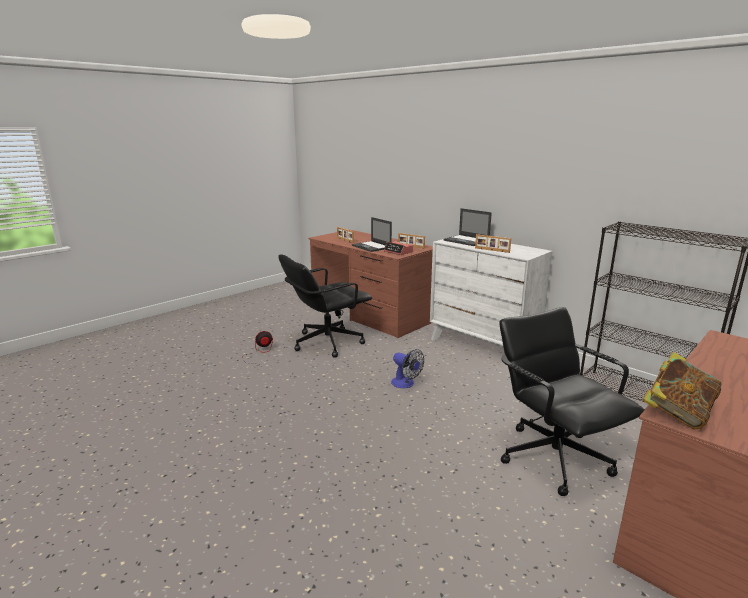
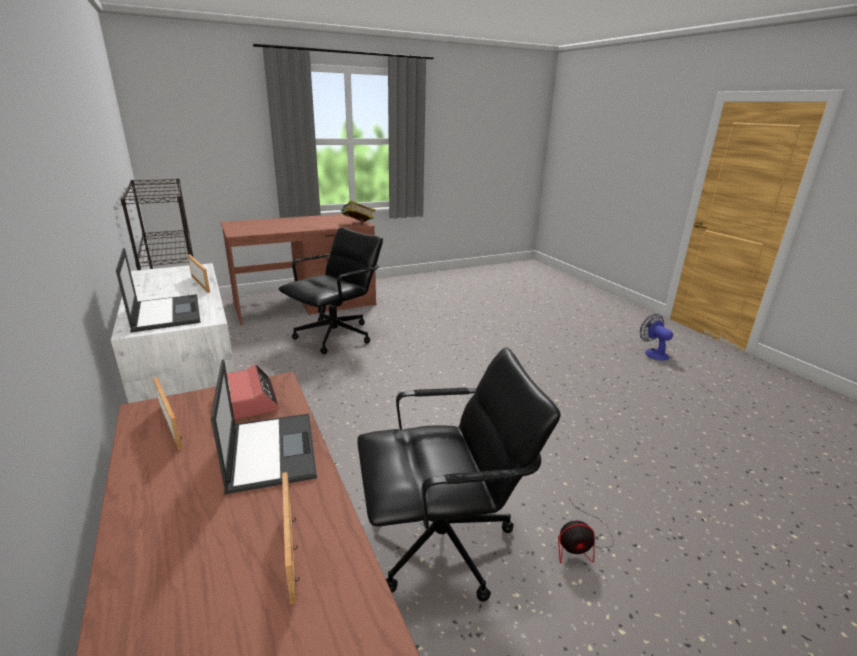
camera: 160 degrees left, 5 degrees up
fan [391,349,424,388] -> fan moved to [640,314,673,361]
black office chair [499,307,645,496] -> black office chair turned 135 degrees counterclockwise [279,227,383,354]

